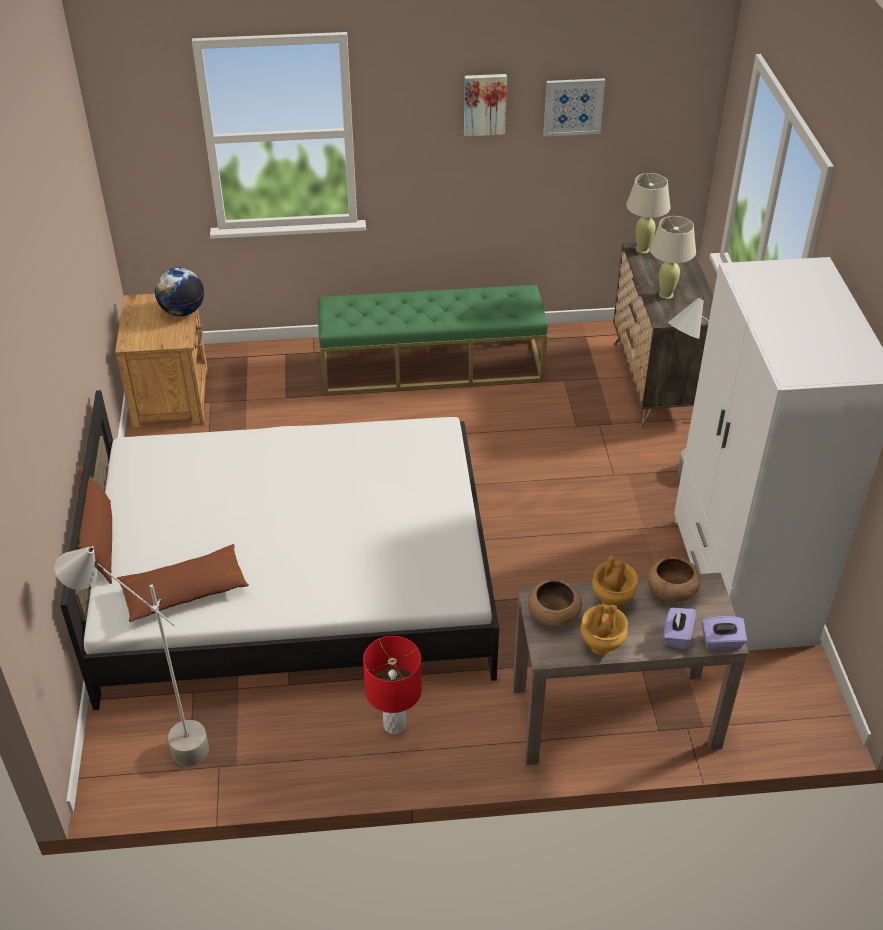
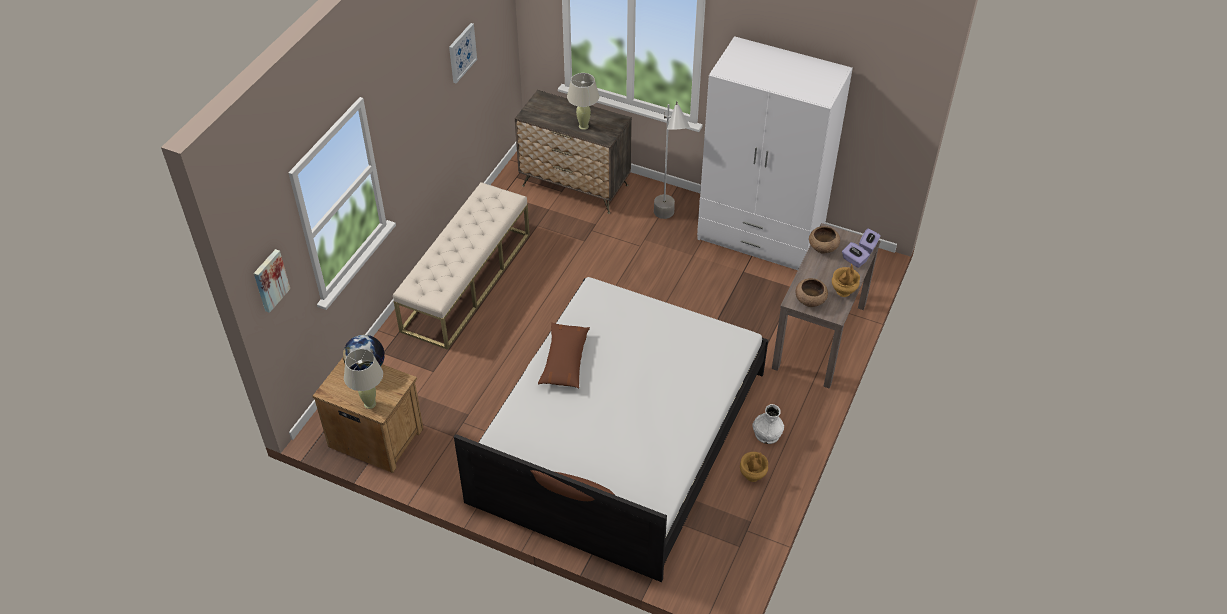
camera: 60 degrees left, 5 degrees up
grey floor lamp [55,546,209,766] -> none
brown pillow [117,544,249,622] -> brown pillow moved to [538,322,590,388]
green bench [317,285,548,394] -> beige bench [393,182,530,350]
red table lamp [363,636,422,734] -> white vase [752,404,784,444]
picture [464,74,507,136] -> picture moved to [254,249,290,313]
brown vase [592,556,638,609] -> brown vase moved to [740,452,768,482]
beige table lamp [626,173,671,254] -> beige table lamp moved to [344,349,383,409]

